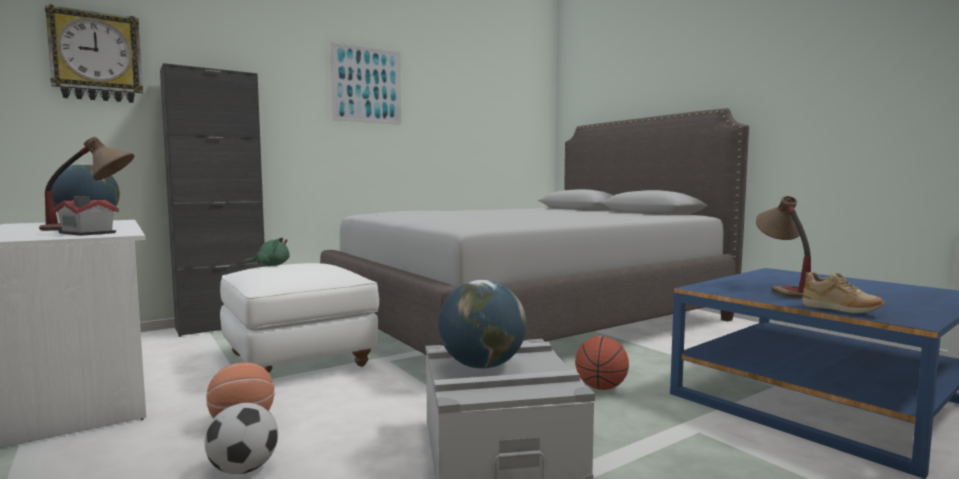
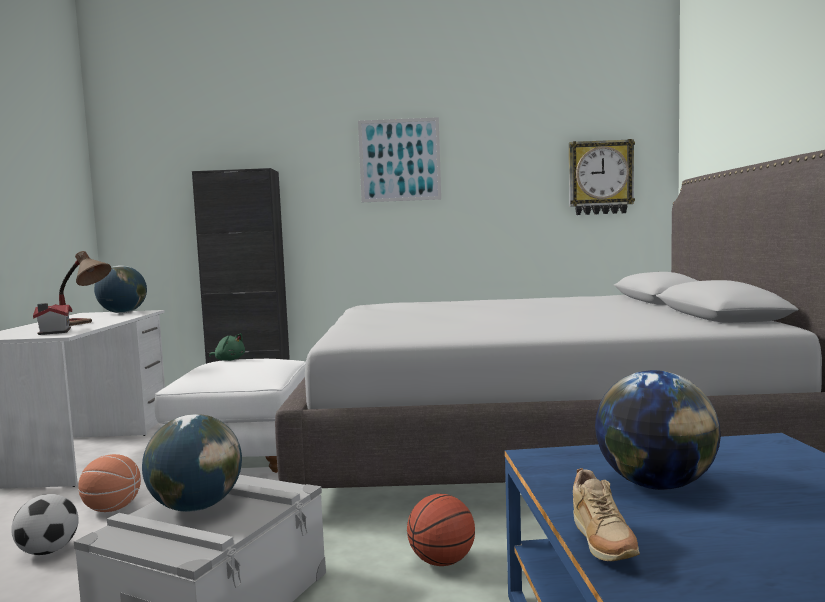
camera: 35 degrees right, 0 degrees up
wall clock [45,4,143,103] -> wall clock moved to [569,139,635,215]
table lamp [756,196,811,298] -> globe [595,370,721,490]

